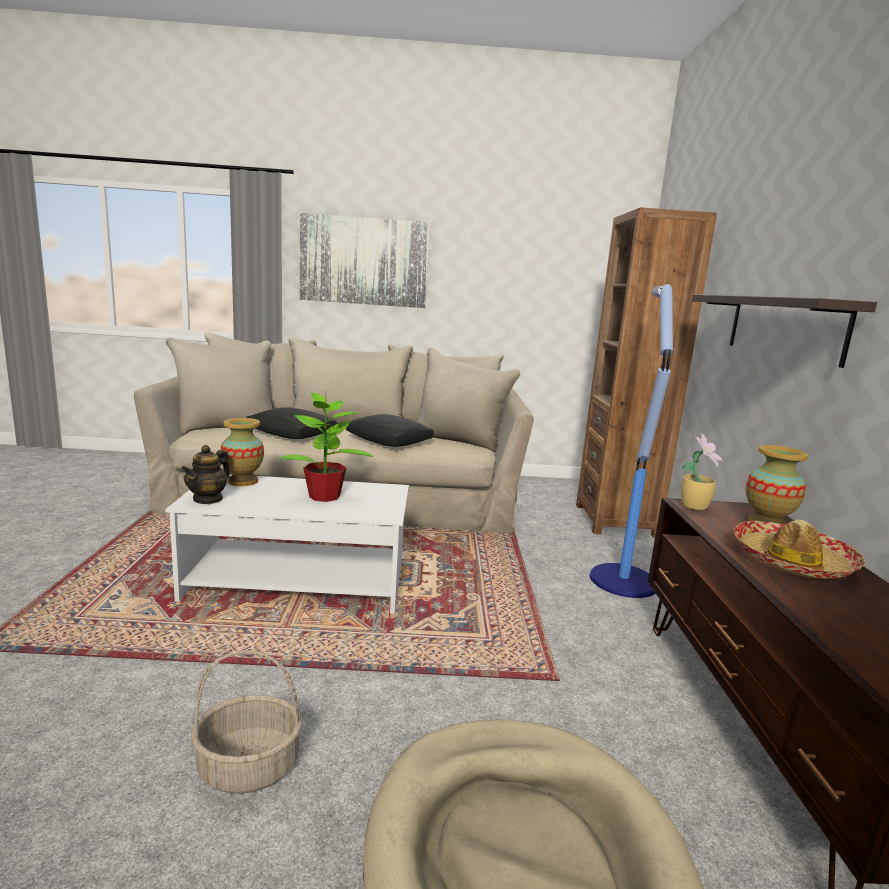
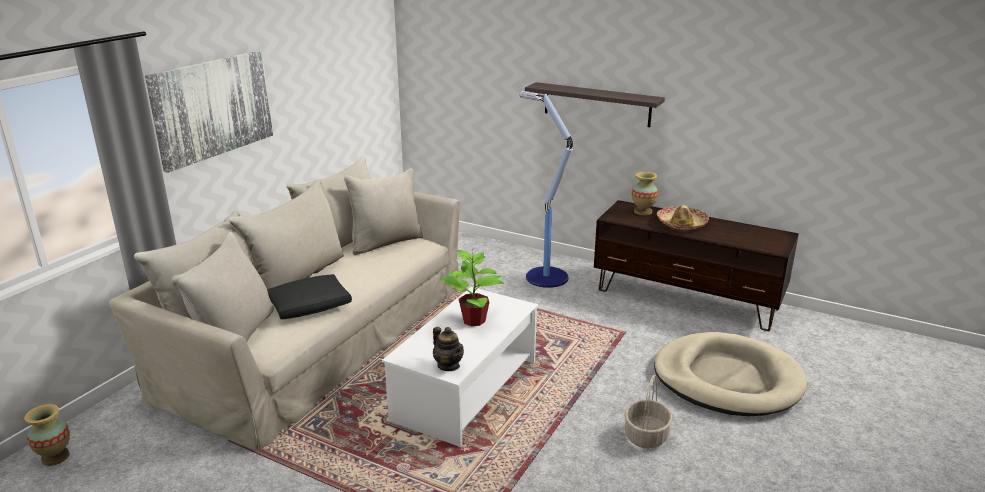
camera: 60 degrees left, 10 degrees up
vase [221,418,264,486] -> vase moved to [24,404,70,466]
black pillow [346,414,434,447] -> none
brown bookcase [576,207,717,538] -> none
potted plant [681,433,723,510] -> none

